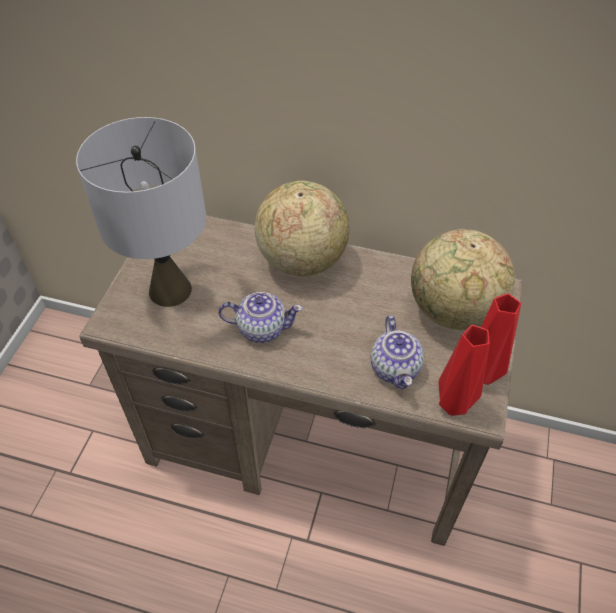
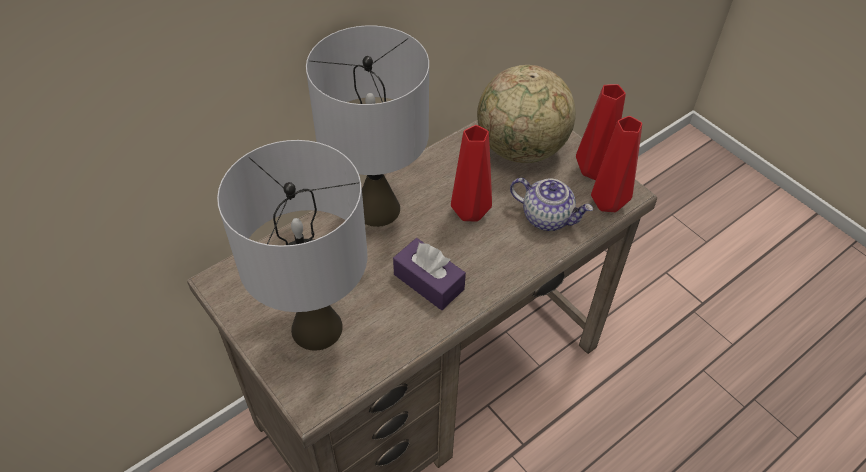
camera: 55 degrees left, 0 degrees up
teapot [218,292,303,343] -> purple tissue box [393,238,466,310]
globe [255,181,350,277] -> grey table lamp [306,25,429,227]
none -> red vase [451,125,492,221]

